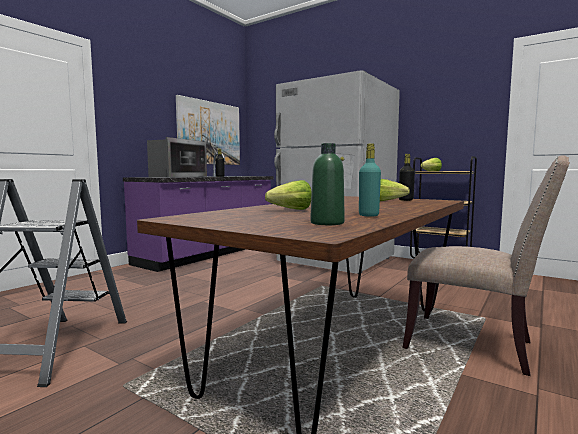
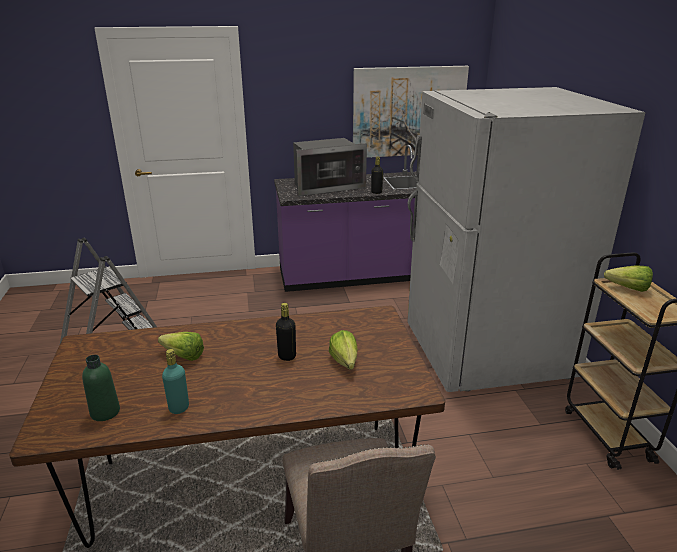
camera: 45 degrees right, 20 degrees up
black bottle [399,154,415,201] -> black bottle moved to [276,303,296,361]

